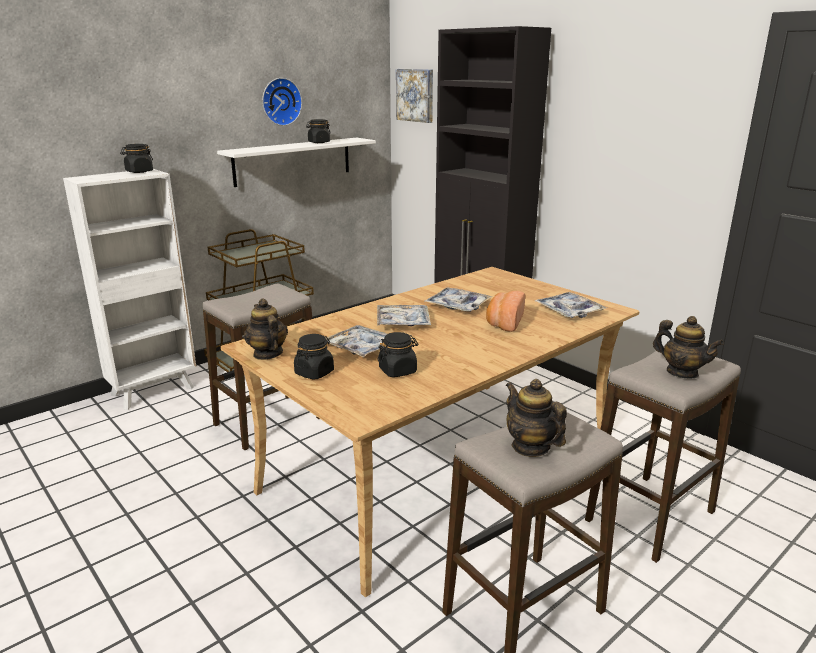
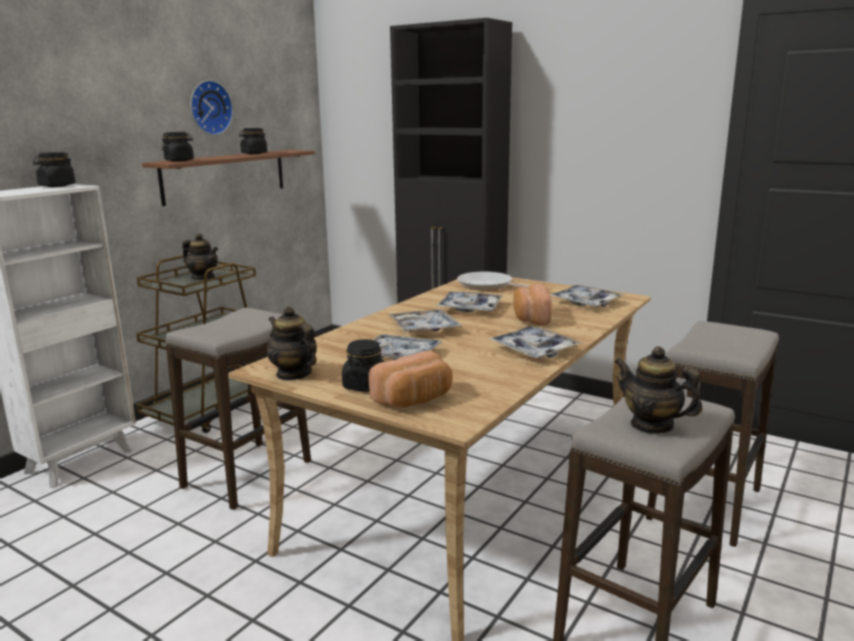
camera: 15 degrees left, 5 degrees down
white shelf [217,138,376,187] -> brown shelf [142,150,315,206]
black jar [377,332,418,377] -> black jar moved to [162,132,194,162]
picture [396,69,433,123] -> none
teapot [653,316,724,379] -> teapot moved to [182,233,218,280]
none -> bread [369,350,453,408]
none -> frying pan [457,271,529,291]
none -> tray [490,326,582,359]

